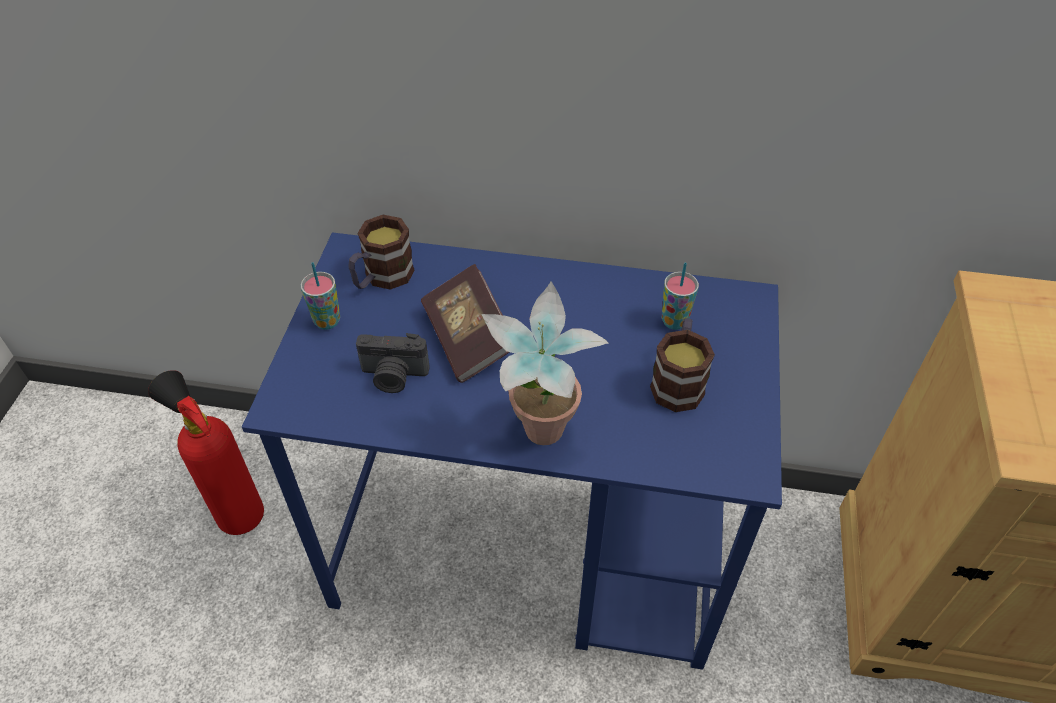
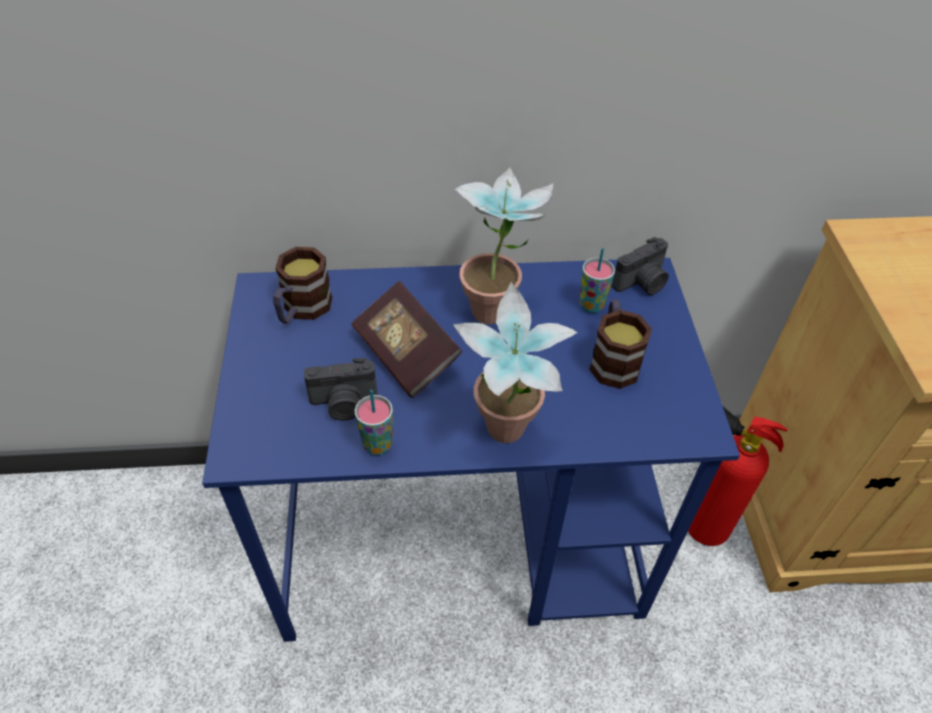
camera: 15 degrees left, 0 degrees up
fire extinguisher [148,370,264,535] -> fire extinguisher moved to [688,407,788,546]
cup [301,262,340,330] -> cup moved to [355,390,393,455]
none -> potted plant [455,167,553,324]
none -> camera [612,237,669,295]

